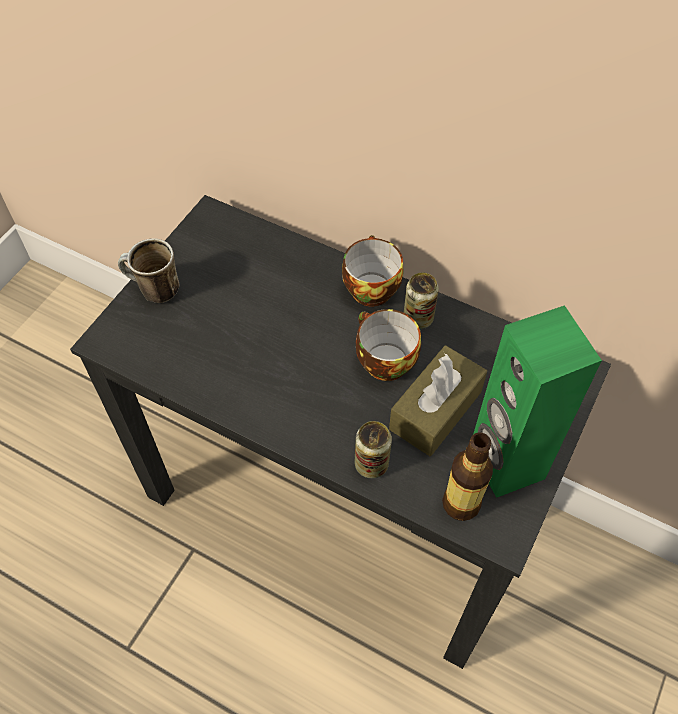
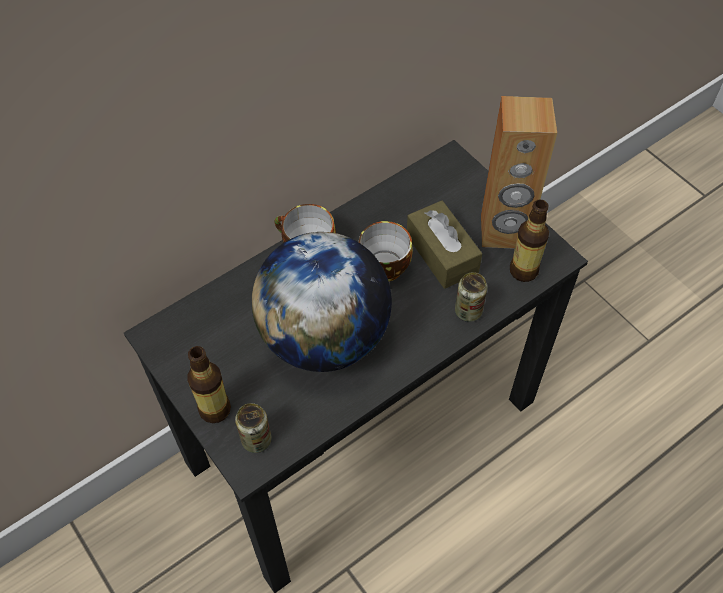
camera: 65 degrees left, 0 degrees up
mug [118,238,180,303] -> bottle [187,346,231,423]
can [404,272,439,329] -> can moved to [235,403,272,453]
green speaker [473,305,602,498] -> brown speaker [481,96,557,249]
none -> globe [252,232,392,372]

